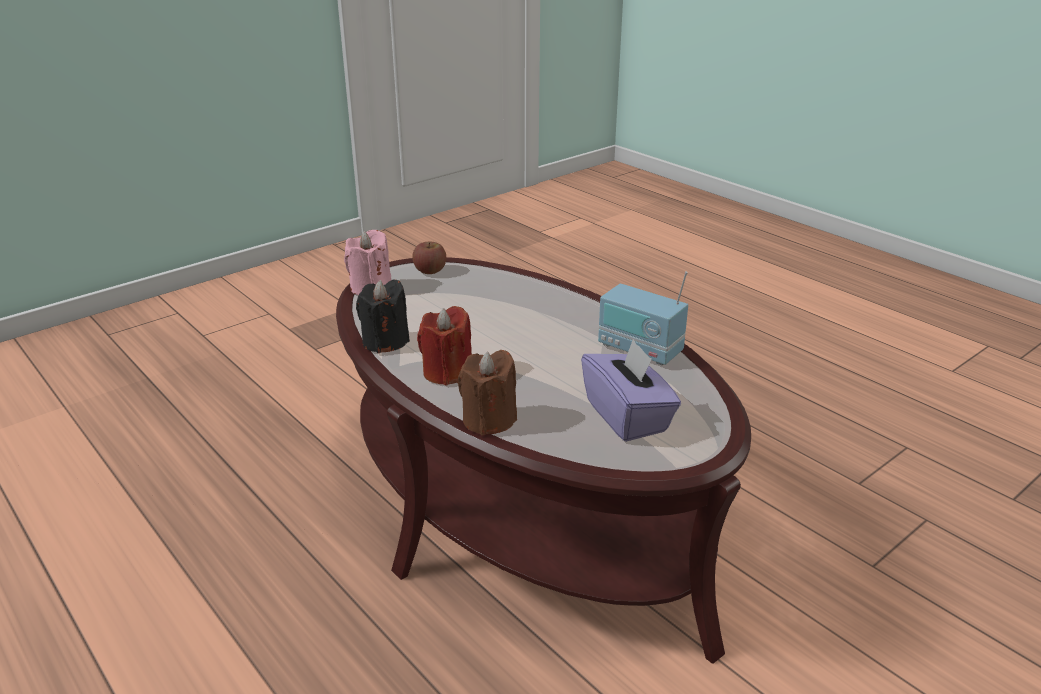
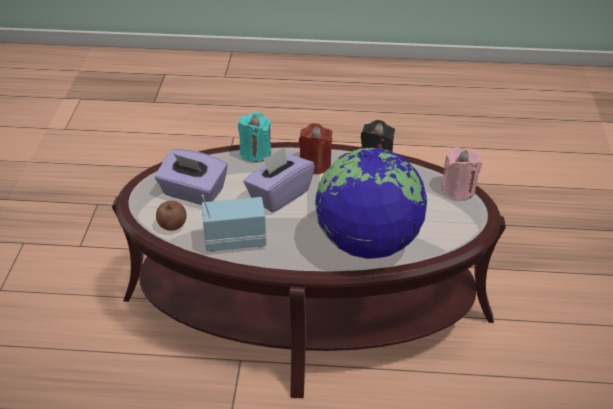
camera: 135 degrees right, 10 degrees up
apple [412,242,446,274] -> apple moved to [156,201,186,231]
brown candle [458,350,517,436] -> turquoise candle [238,112,271,162]
none -> purple tissue box [243,147,315,212]
none -> globe [315,148,427,259]

